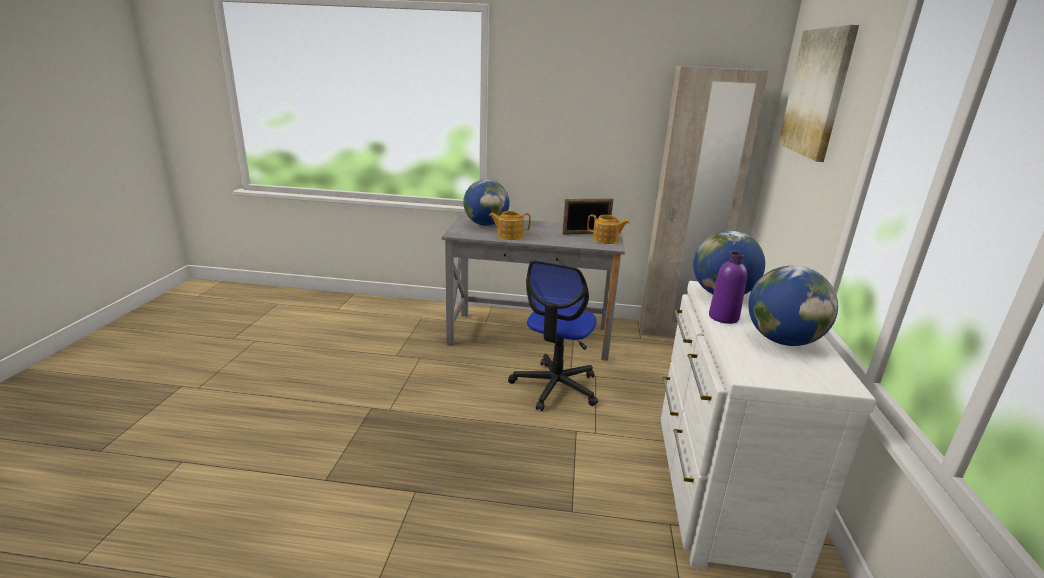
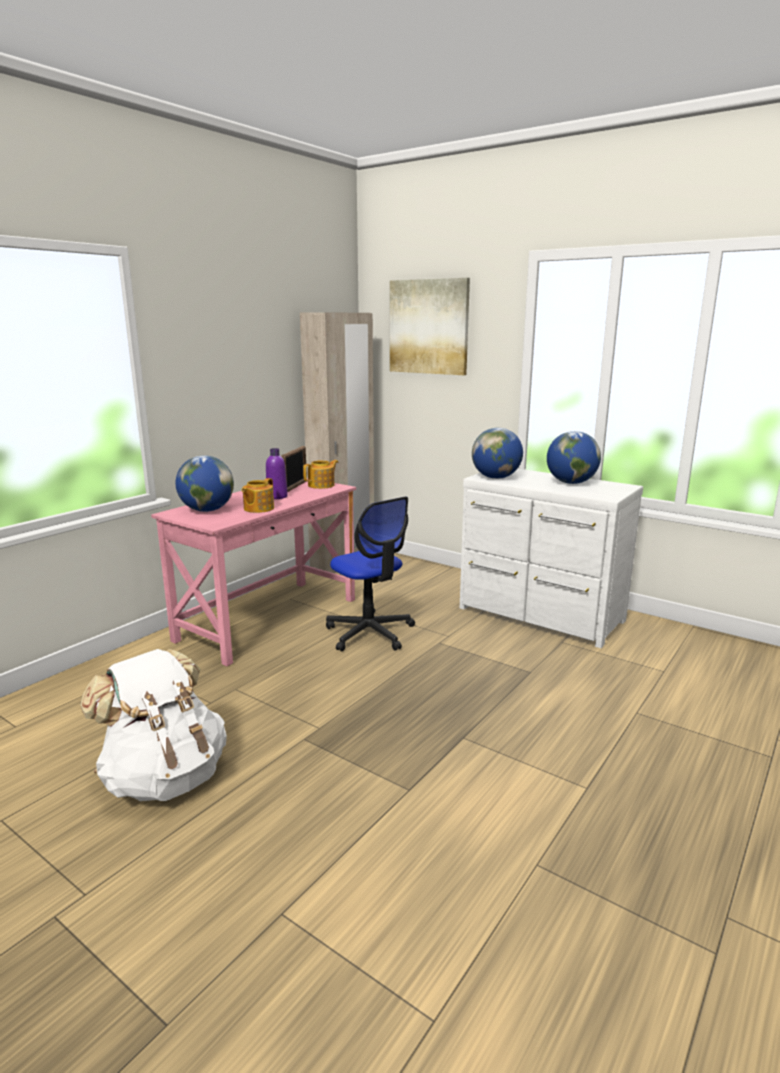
camera: 60 degrees left, 5 degrees down
grey desk [442,215,625,361] -> pink desk [151,478,356,666]
purple bottle [709,252,747,324] -> purple bottle moved to [266,448,288,499]
none -> white backpack [80,649,227,801]

